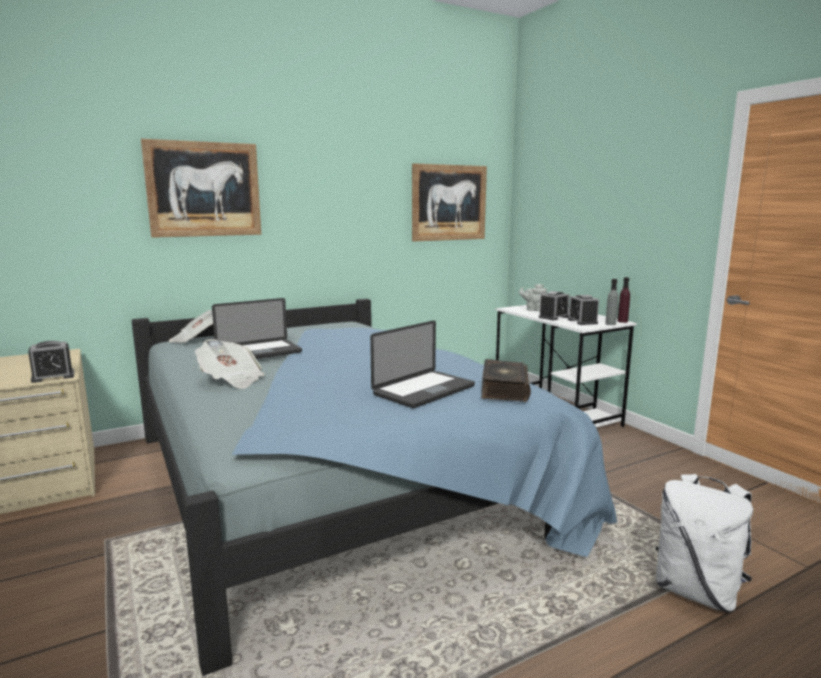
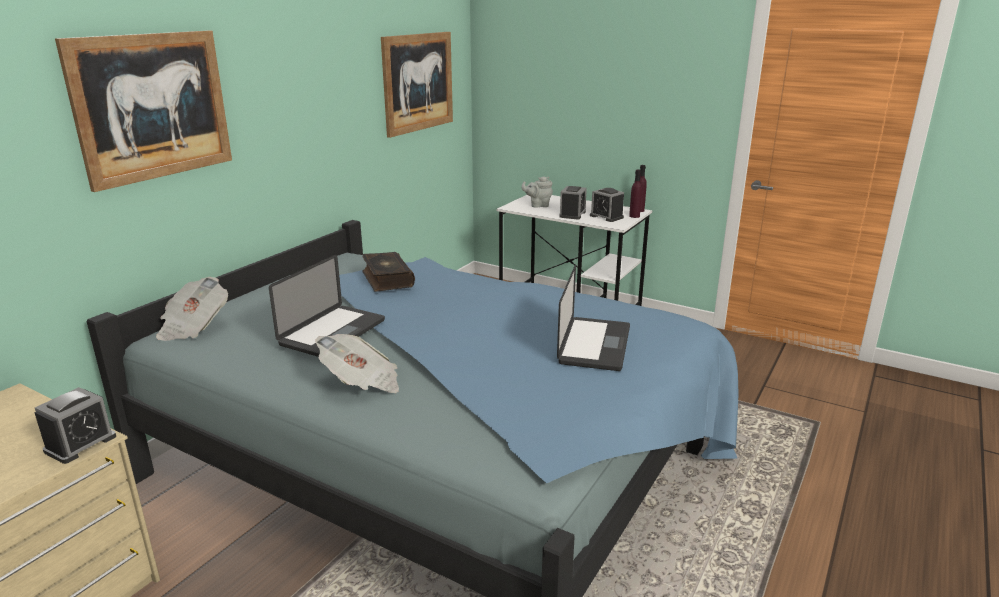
camera: 30 degrees left, 10 degrees up
book [481,359,531,402] -> book moved to [362,252,415,292]
grey bottle [605,279,618,325] -> purple bottle [629,170,642,218]
white backpack [656,474,753,612] -> none

